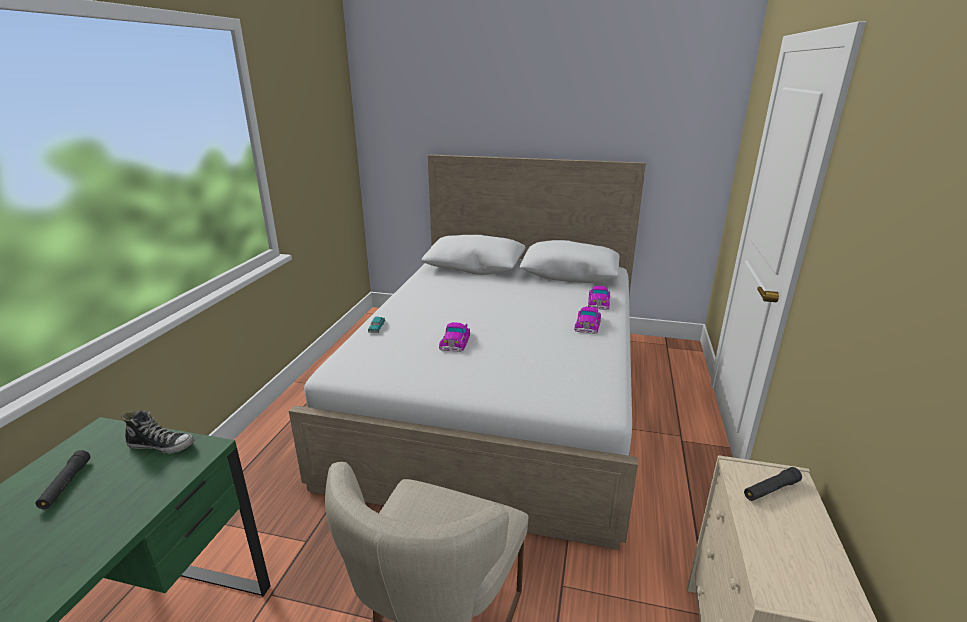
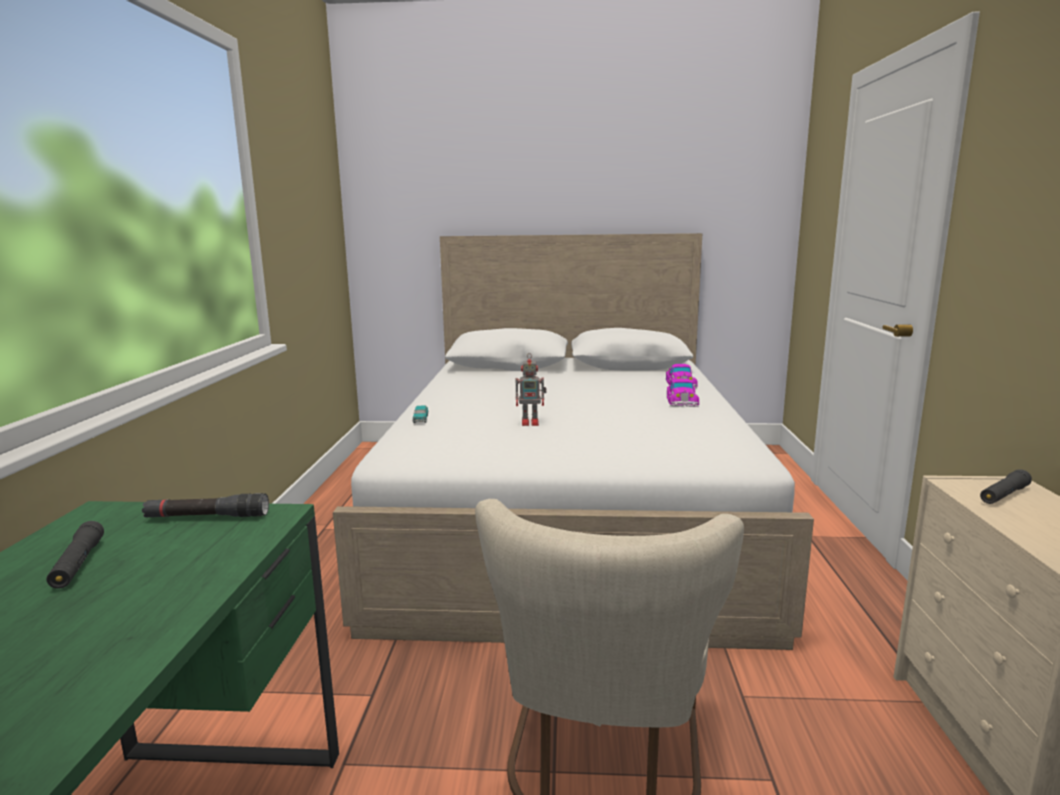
camera: 10 degrees left, 10 degrees down
shoe [121,409,194,454] -> black flashlight [142,493,269,517]
toy car [439,322,470,352] -> toy robot [516,353,546,426]

